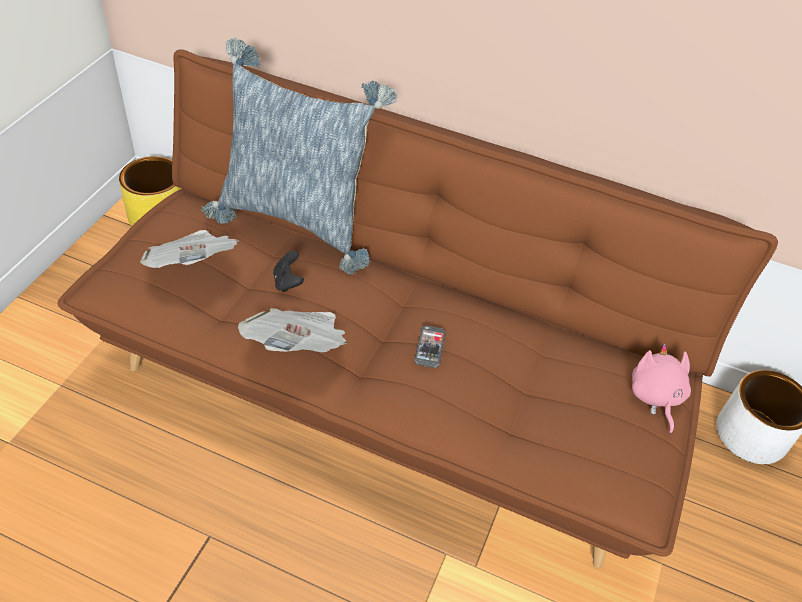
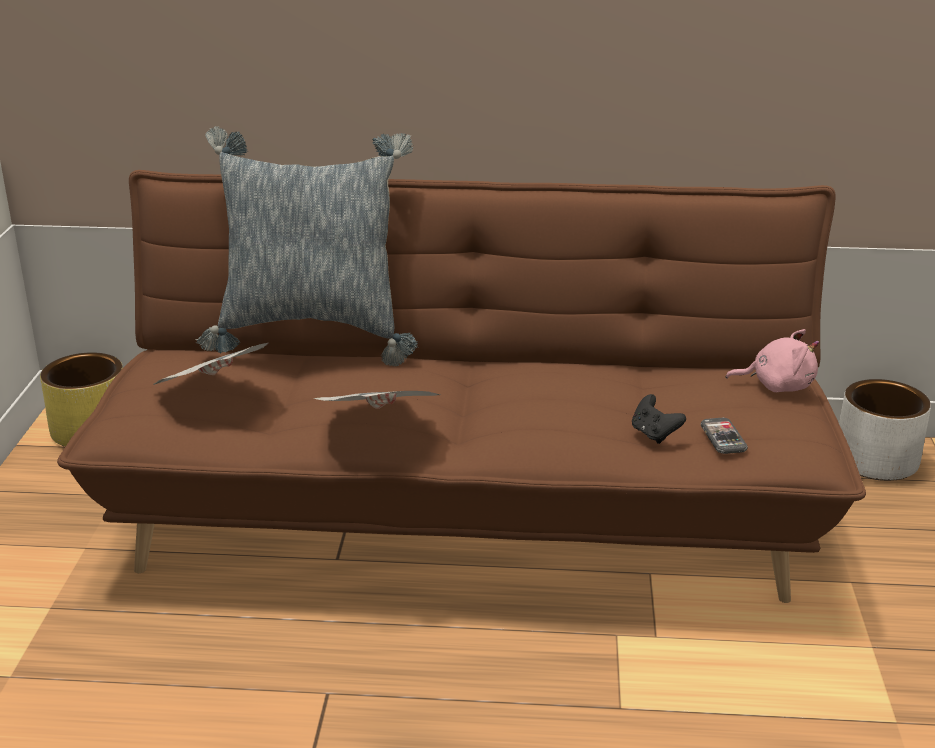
camera: 15 degrees left, 20 degrees down
black game controller [273,251,304,292] -> black game controller moved to [632,394,686,444]
phone [414,326,446,368] -> phone moved to [700,418,748,454]
pink plush toy [632,344,691,434] -> pink plush toy turned 120 degrees clockwise [726,329,819,392]

